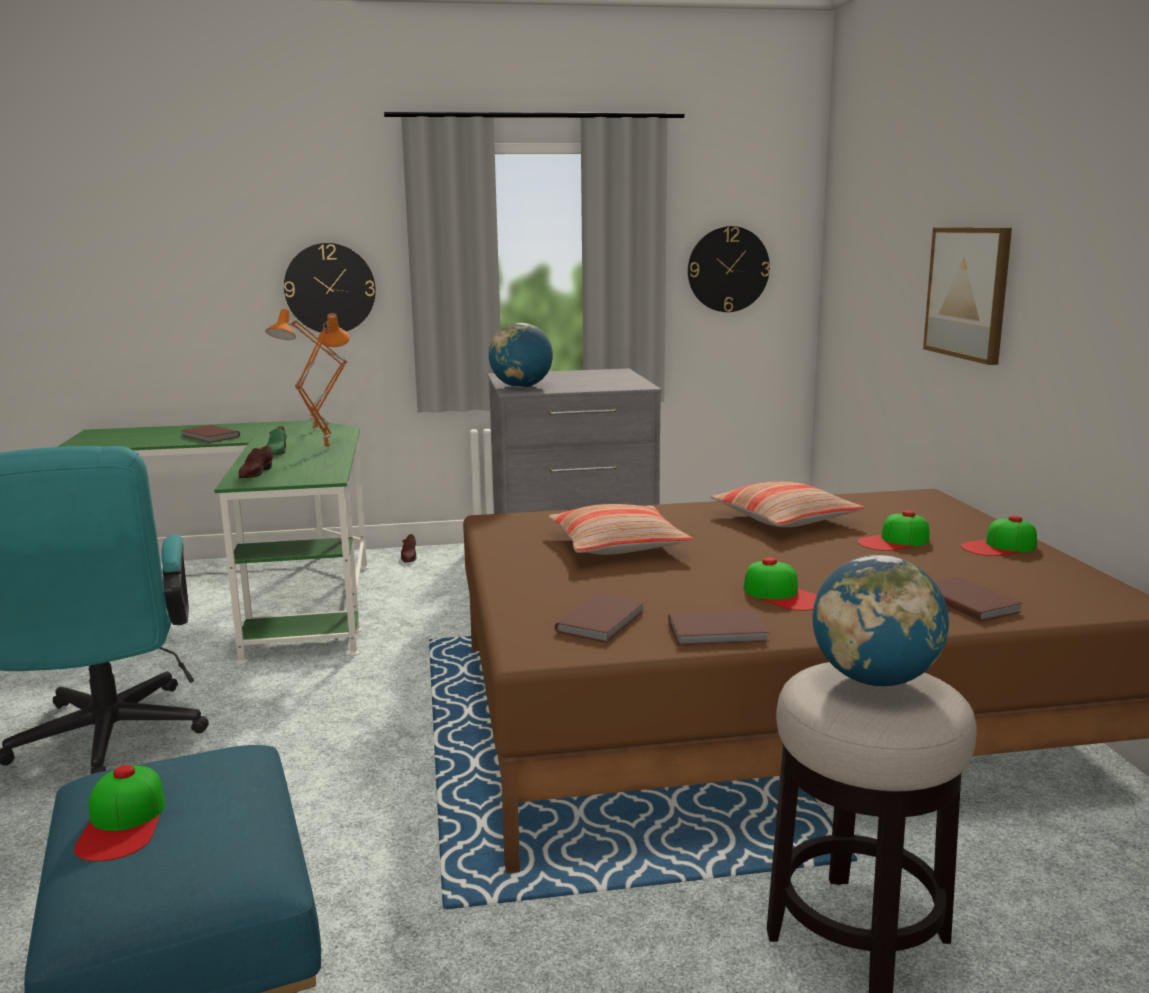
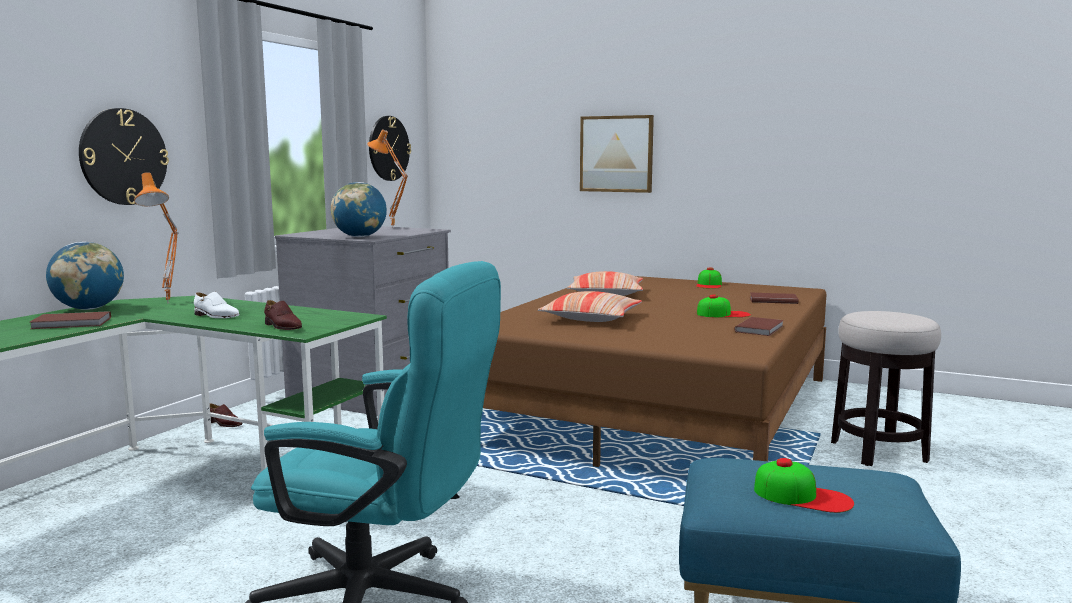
camera: 55 degrees left, 5 degrees down
green shoe [267,426,287,455] -> white shoe [194,292,239,318]
orange table lamp [295,313,350,450] -> orange table lamp moved to [367,129,408,228]
brown book [555,594,645,643] -> none
globe [813,555,949,686] -> globe moved to [46,242,124,310]
cap [858,510,930,551] -> none

